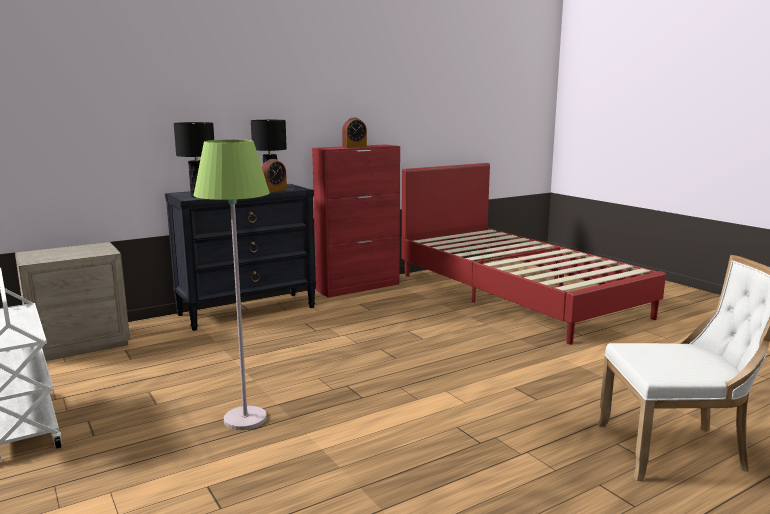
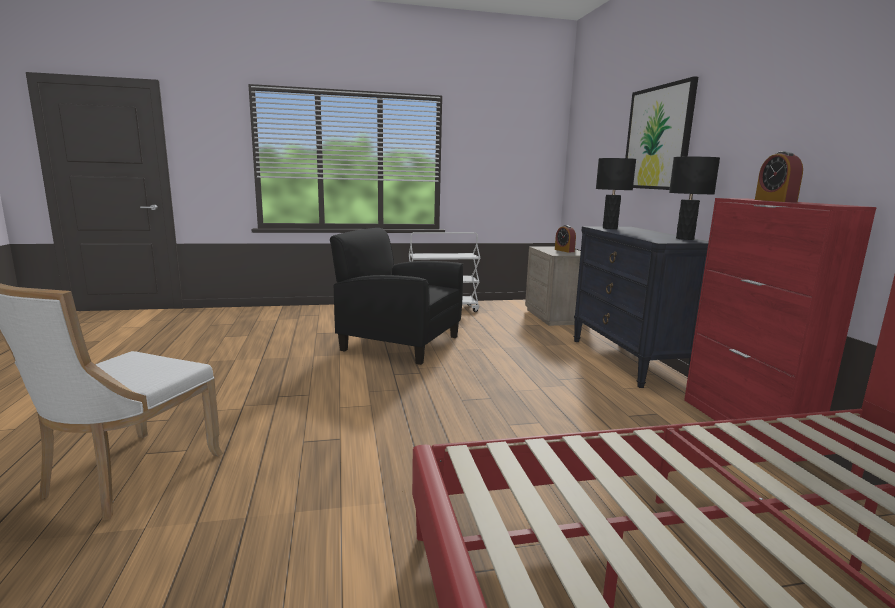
camera: 110 degrees right, 0 degrees up
green floor lamp [193,139,270,430] -> black armchair [330,228,463,365]
alarm clock [262,159,287,192] -> alarm clock moved to [555,225,576,253]
none -> picture [625,76,698,190]

